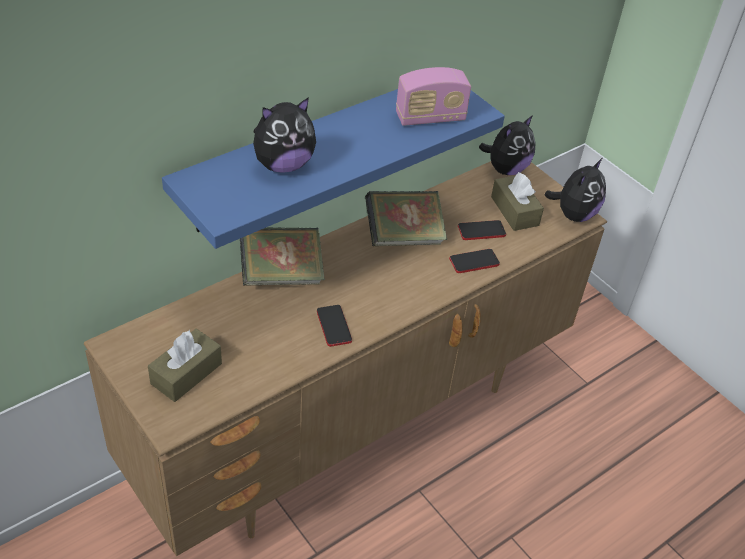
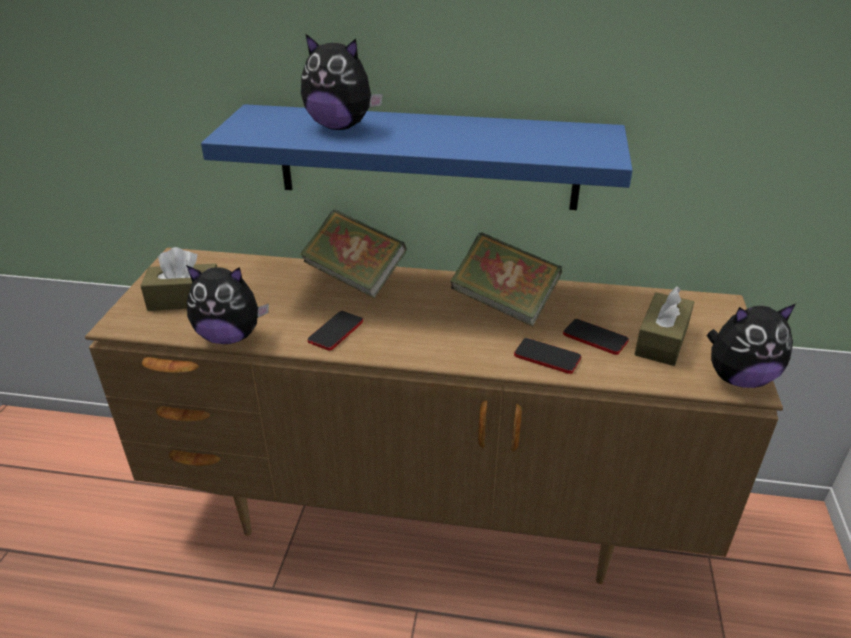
camera: 50 degrees right, 10 degrees down
radio [396,67,471,126] -> none
plush toy [479,115,536,175] -> plush toy moved to [186,265,269,344]

